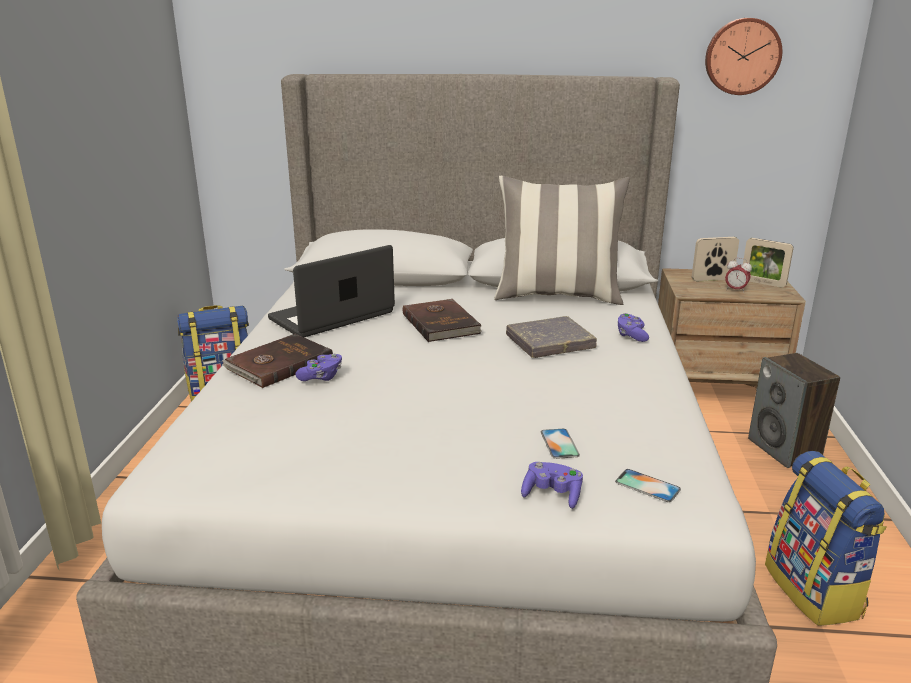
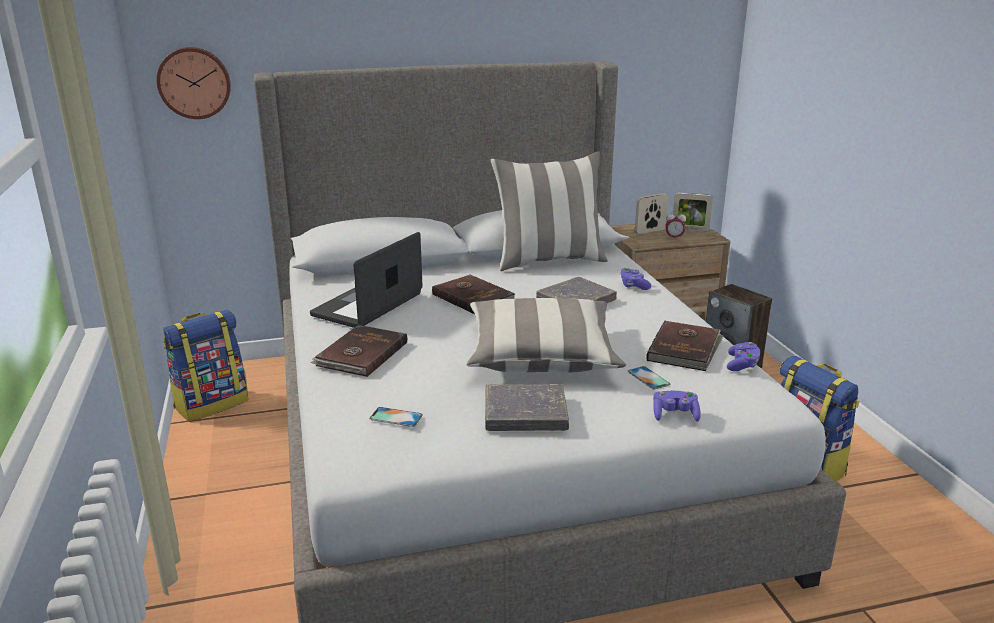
camera: 20 degrees left, 0 degrees up
purple game controller [295,354,342,381] -> purple game controller moved to [727,342,760,371]
phone [615,469,681,502] -> phone moved to [370,407,423,427]
wall clock [705,18,782,95] -> wall clock moved to [157,47,231,119]
none -> pillow [466,298,626,373]
none -> grey book [485,384,569,431]
none -> brown book [646,321,724,371]

